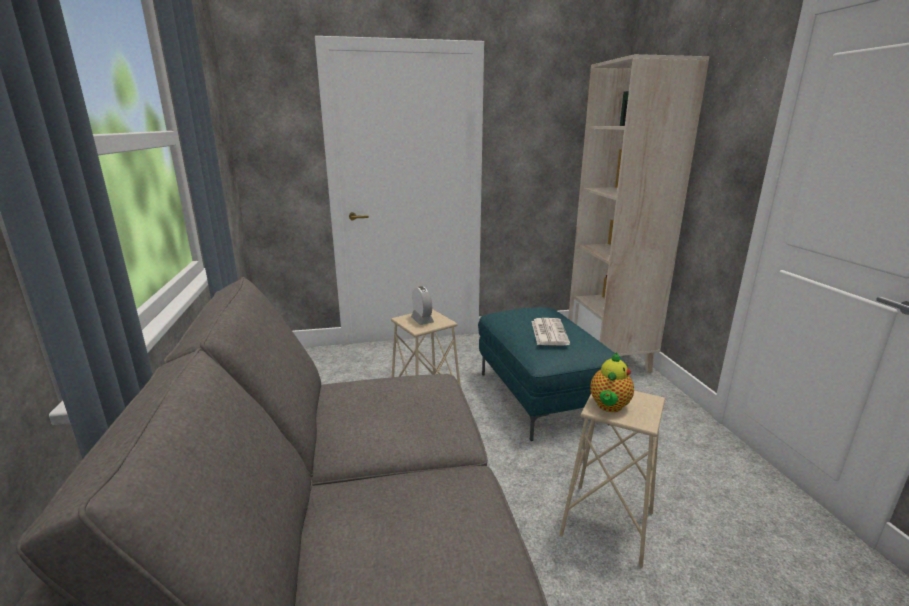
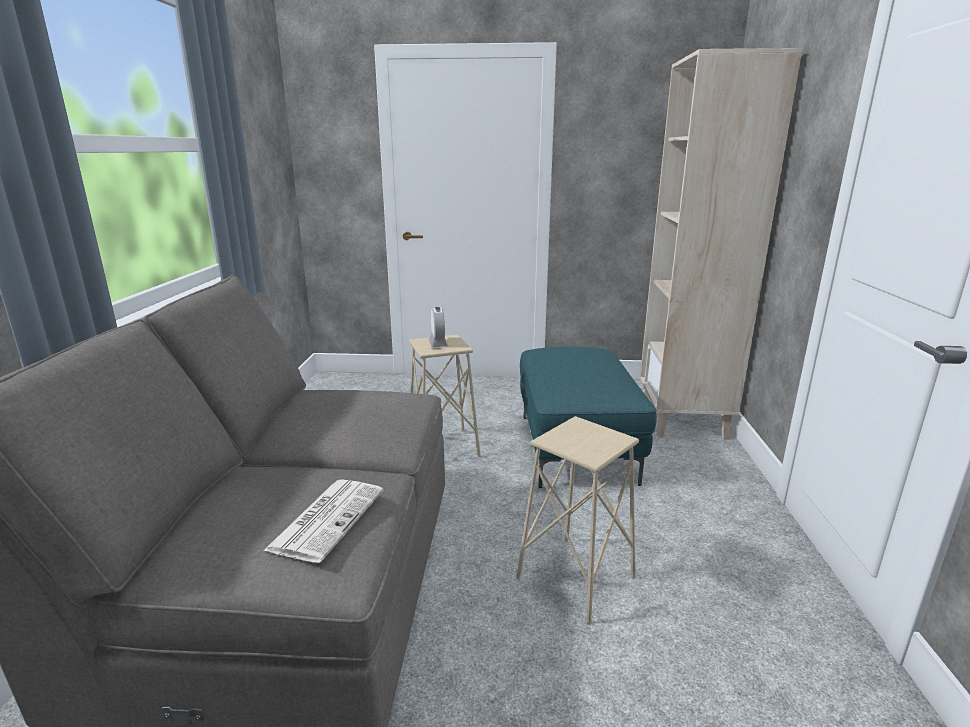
camera: 15 degrees right, 0 degrees up
newspaper [531,318,570,345] -> newspaper moved to [263,479,383,563]
teapot [590,353,634,412] -> none

